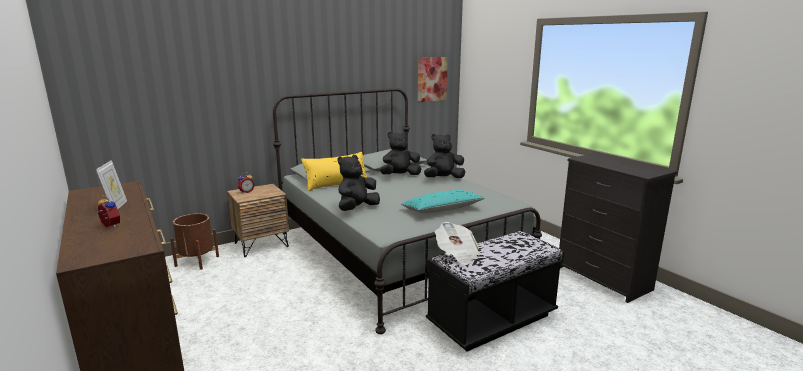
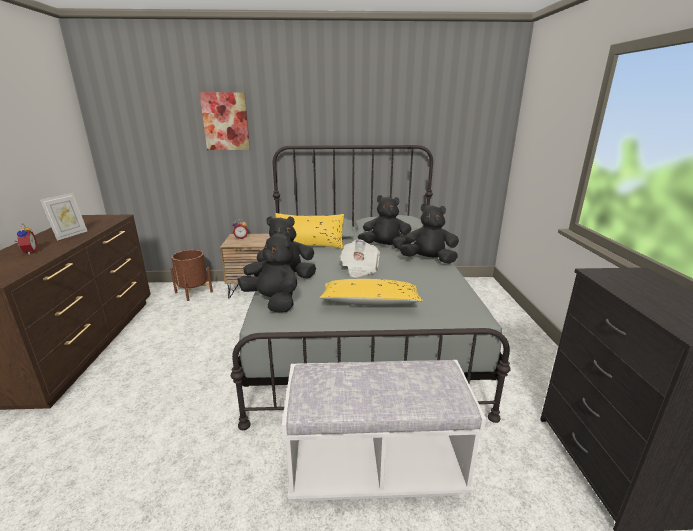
camera: 30 degrees right, 5 degrees up
turquoise pillow [401,190,485,213] -> yellow pillow [319,279,423,306]
picture [418,57,448,102] -> picture moved to [199,92,250,150]
black bench [426,231,565,352] -> white bench [282,360,486,501]
newspaper [435,222,481,265] -> newspaper moved to [340,240,380,277]
none -> black plush toy [237,230,297,312]

